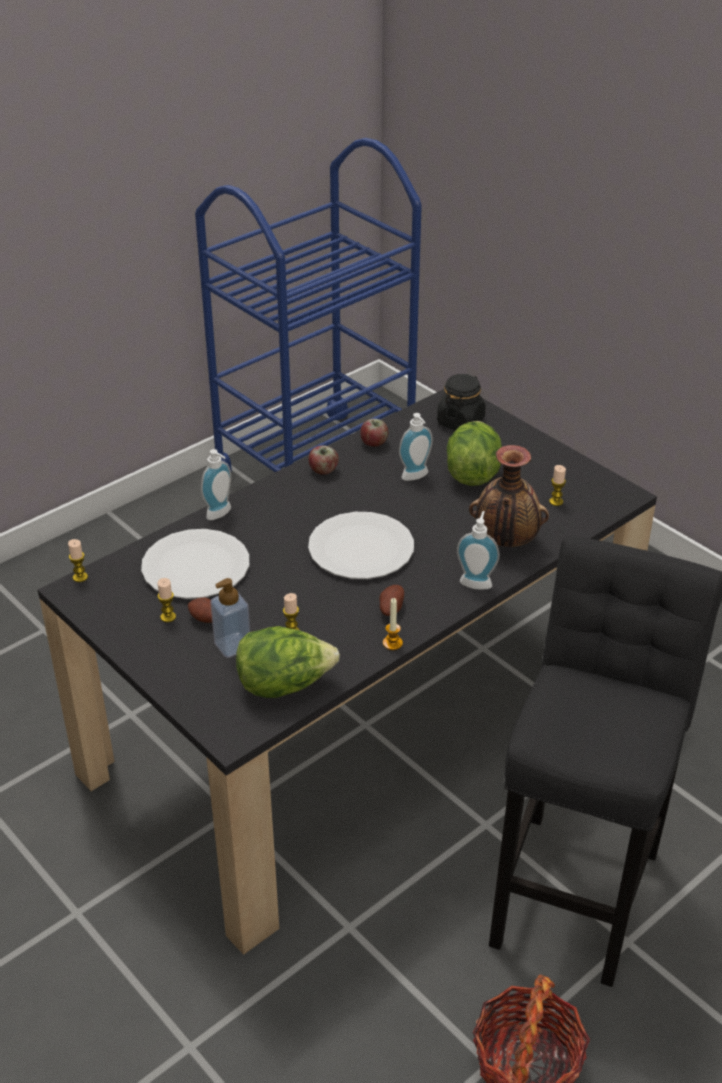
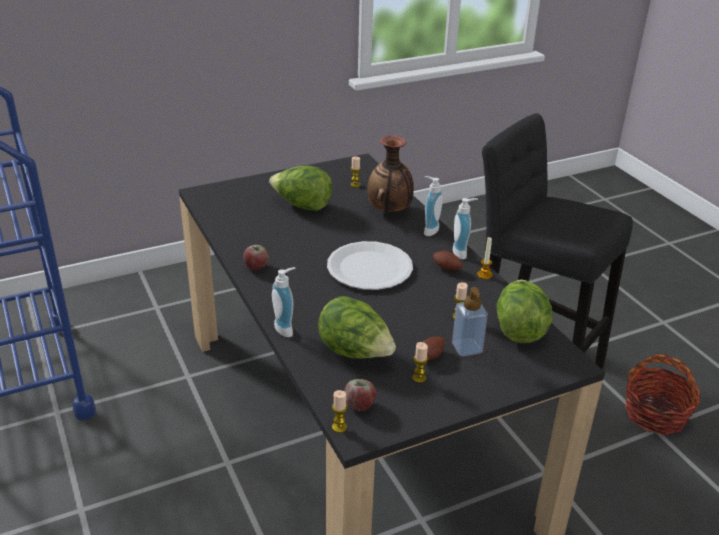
camera: 75 degrees left, 5 degrees down
white plate [141,529,249,599] -> lettuce [318,296,396,359]
apple [360,419,389,447] -> apple moved to [344,379,376,411]
soap dispenser [399,413,433,481] -> soap dispenser moved to [453,198,478,259]
black jar [437,374,486,430] -> none

